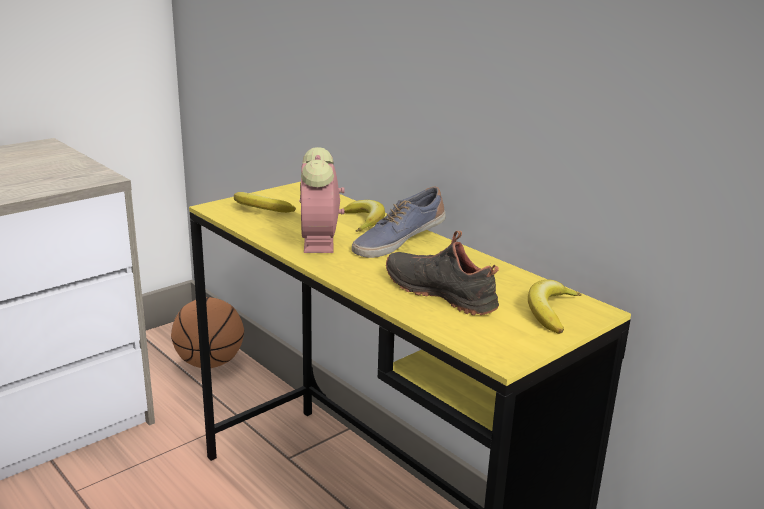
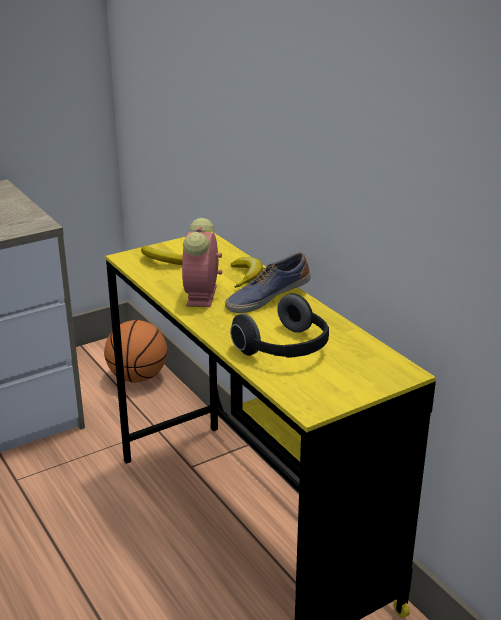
camera: 10 degrees right, 5 degrees up
black shoe [386,231,499,315] -> headphones [230,293,329,358]
banana [528,280,581,334] -> none

